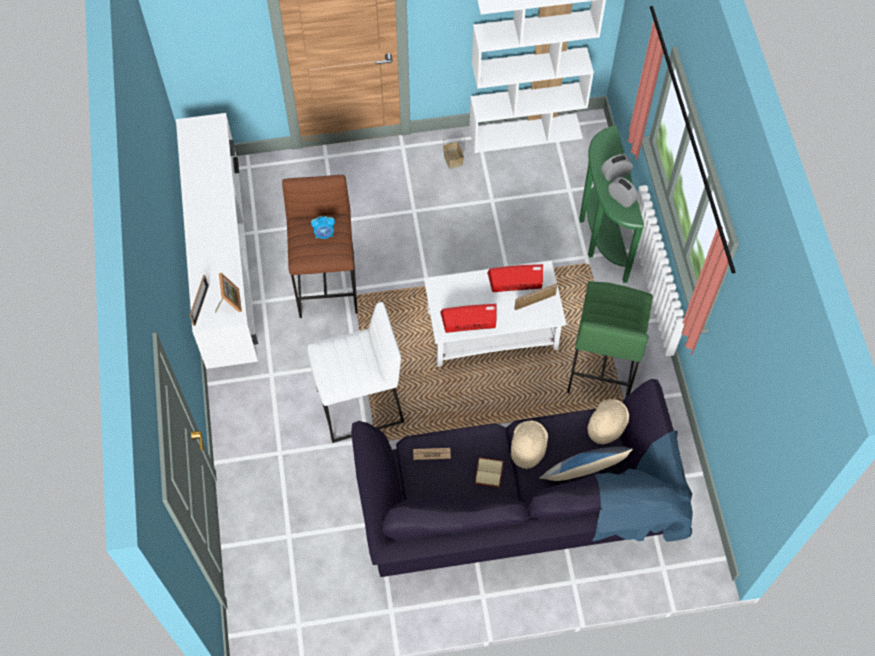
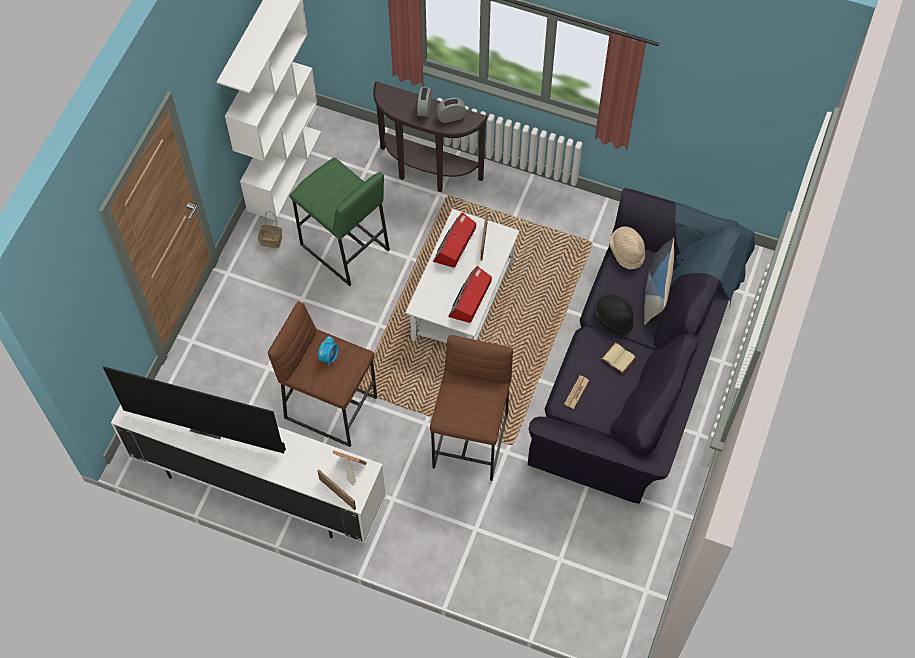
camera: 60 degrees left, 0 degrees up
white stool [307,302,404,443] -> brown stool [430,335,513,481]
beige hat [511,420,548,469] -> black hat [594,294,634,335]
green stool [567,281,653,398] -> green stool moved to [290,157,390,286]
green console table [579,125,644,283] -> brown console table [373,82,488,192]
none -> television [103,366,286,453]

